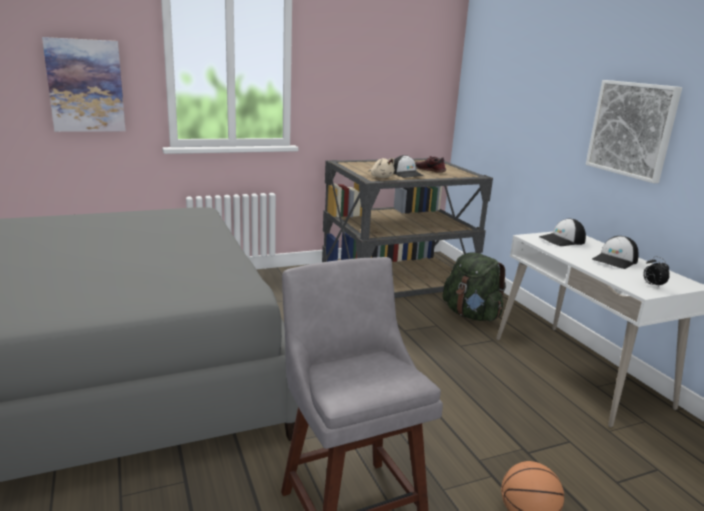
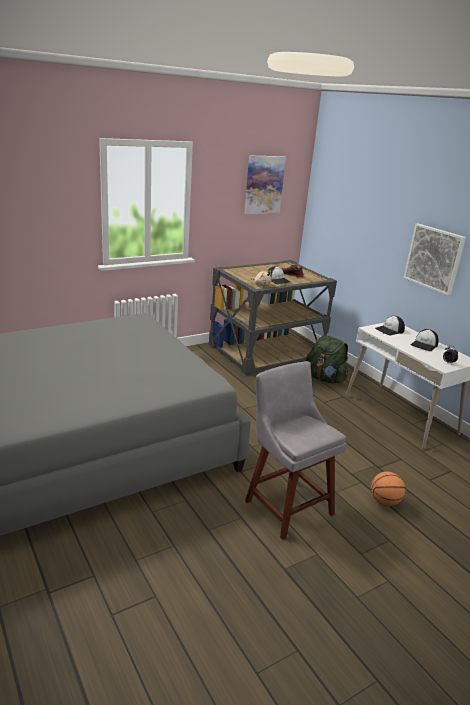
camera: 10 degrees left, 5 degrees up
picture [42,37,126,132] -> picture moved to [244,156,286,214]

